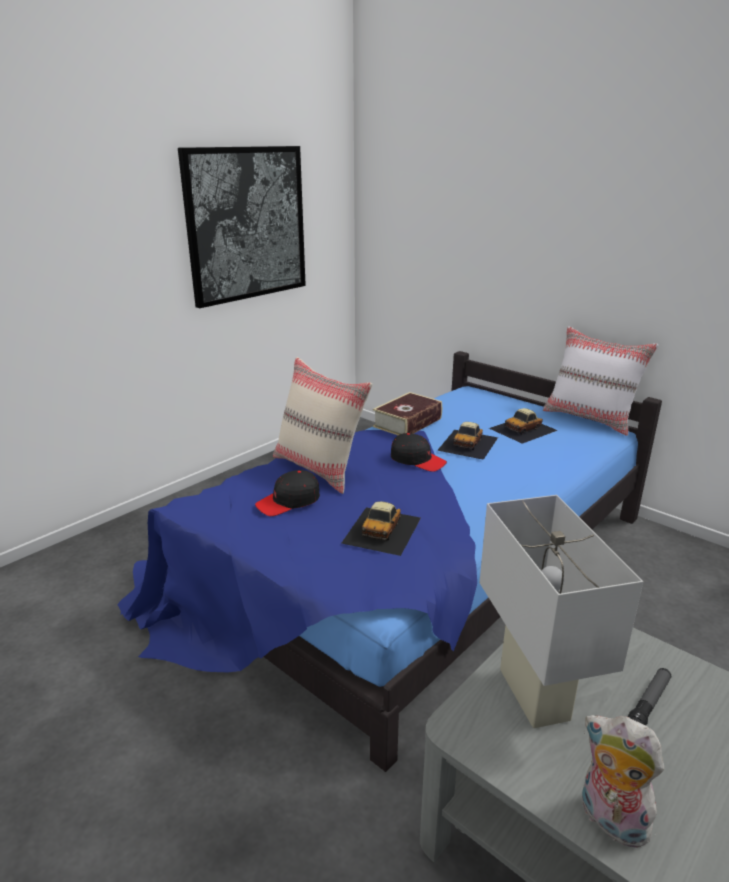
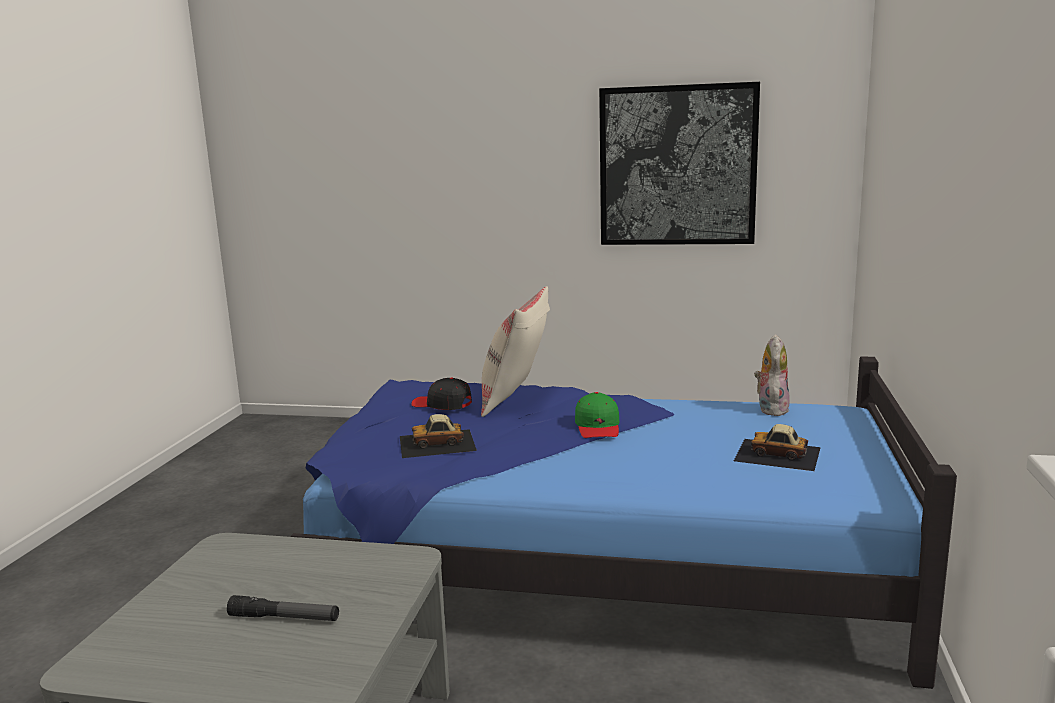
camera: 60 degrees right, 10 degrees down
book [373,392,442,435] -> none
black cap [391,433,447,472] -> green cap [575,392,619,438]
toy car [437,422,498,460] -> none
white table lamp [479,495,643,728] -> none
white pillow [543,326,658,436] -> none
plush toy [582,715,664,848] -> plush toy moved to [754,334,790,416]

